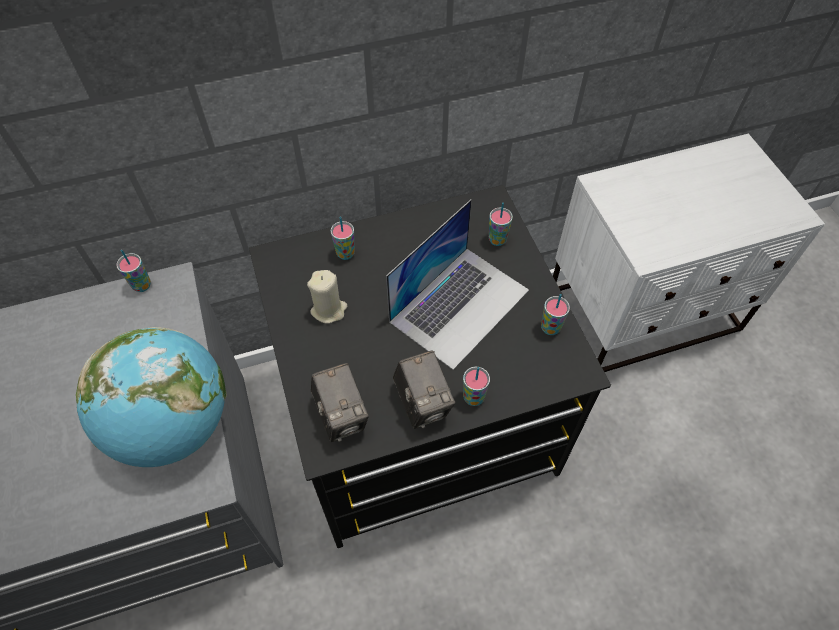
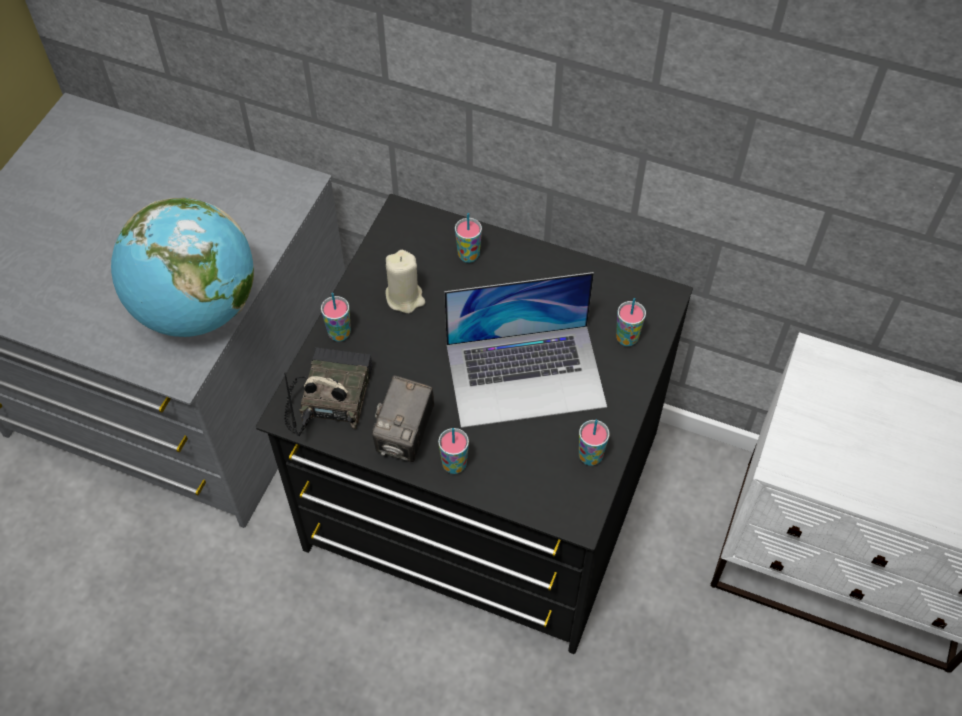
camera: 40 degrees right, 0 degrees up
cup [116,250,151,292] -> cup moved to [321,293,351,341]
camera [311,363,369,442] -> radio [284,347,373,436]

